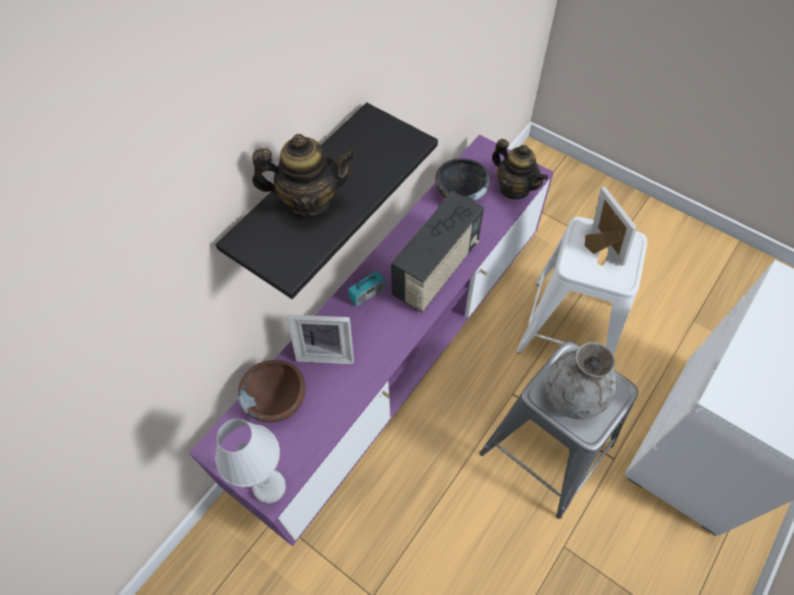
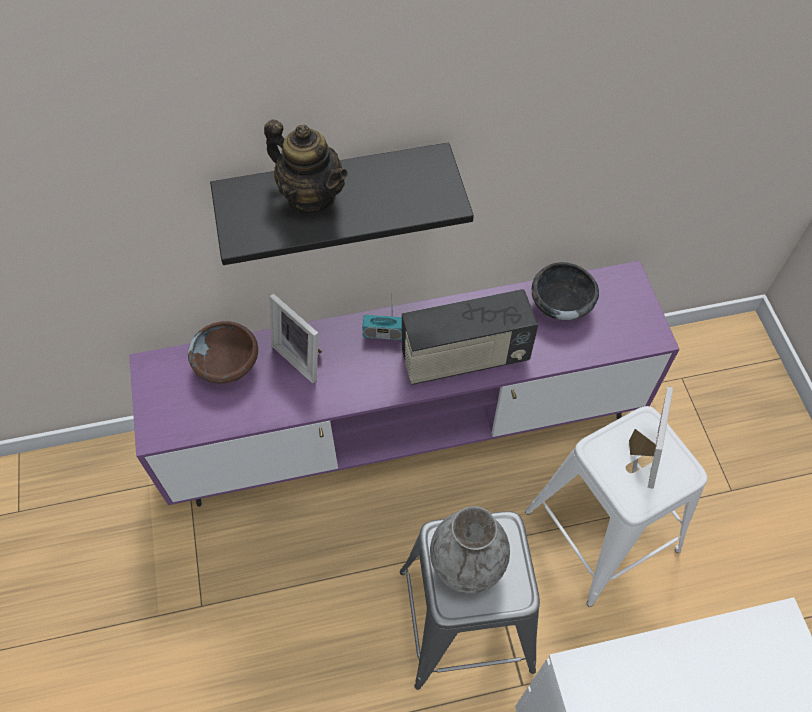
camera: 40 degrees right, 0 degrees up
white table lamp [215,419,286,504] -> none
teapot [492,139,548,199] -> none

